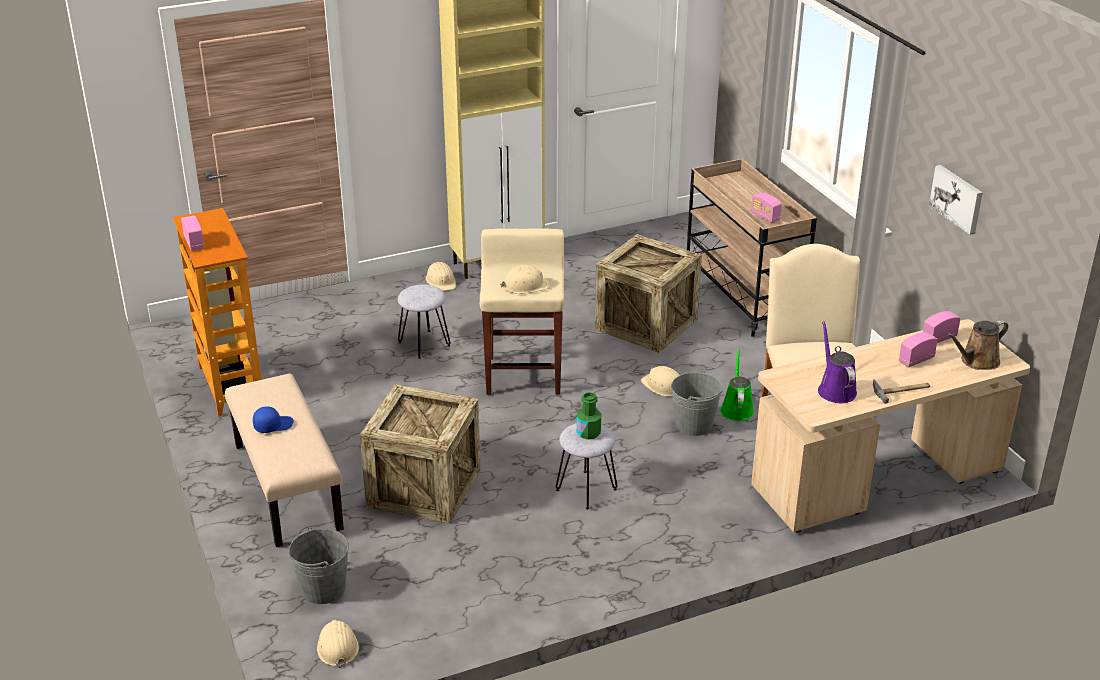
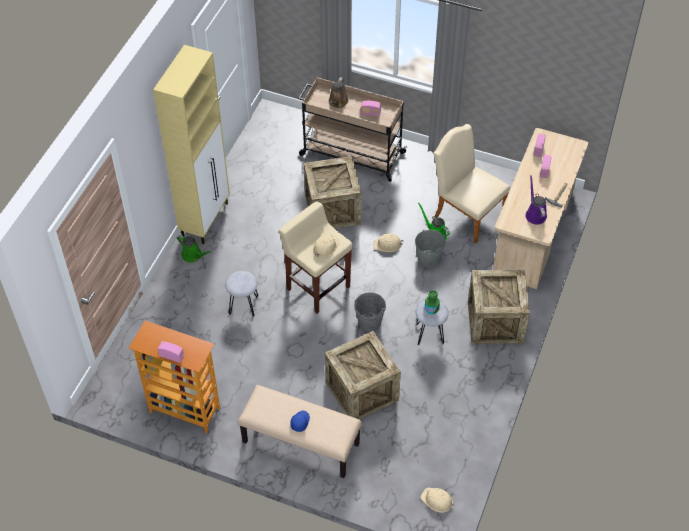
camera: 45 degrees left, 20 degrees up
grey bucket [288,528,349,604] -> grey bucket moved to [354,293,386,332]
beige hard hat [425,262,456,291] -> green watering can [177,235,212,263]
purple watering can [818,321,857,403] -> purple watering can turned 45 degrees clockwise [525,175,547,225]
picture [929,165,983,235] -> none
brown watering can [947,320,1008,370] -> brown watering can moved to [329,77,349,108]
none -> crate [468,270,530,344]

